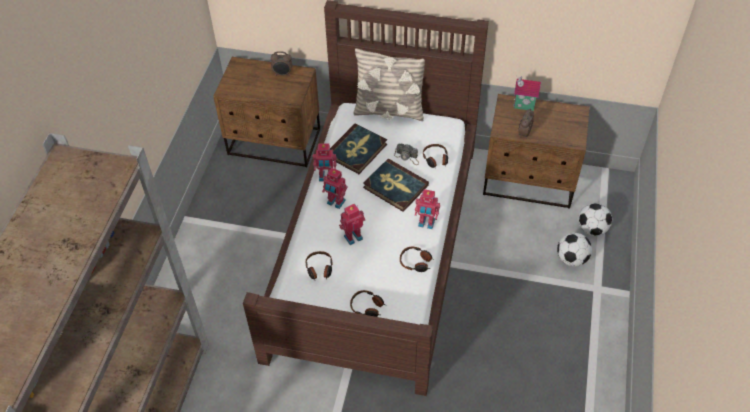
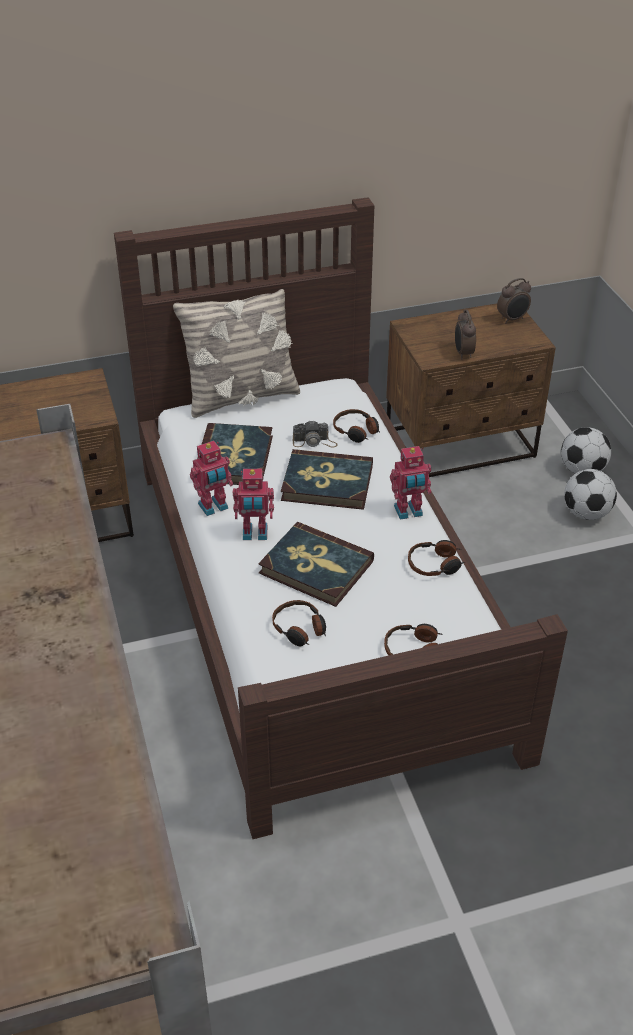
camera: 30 degrees left, 10 degrees down
alarm clock [271,51,292,76] -> alarm clock moved to [497,278,531,323]
toy robot [339,203,365,245] -> book [258,522,374,607]
toy house [513,76,541,111] -> none

